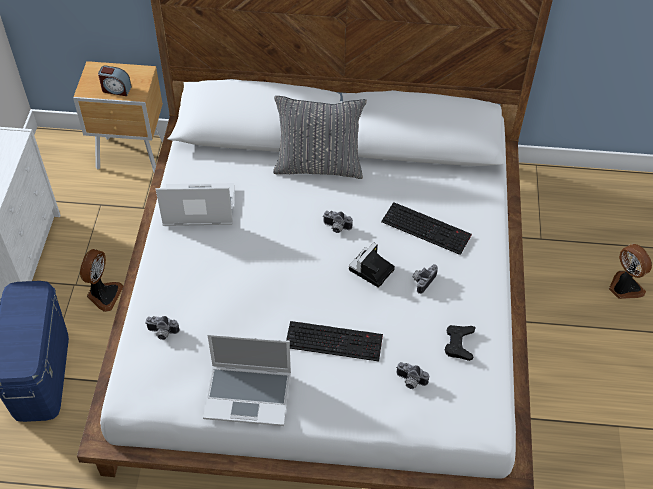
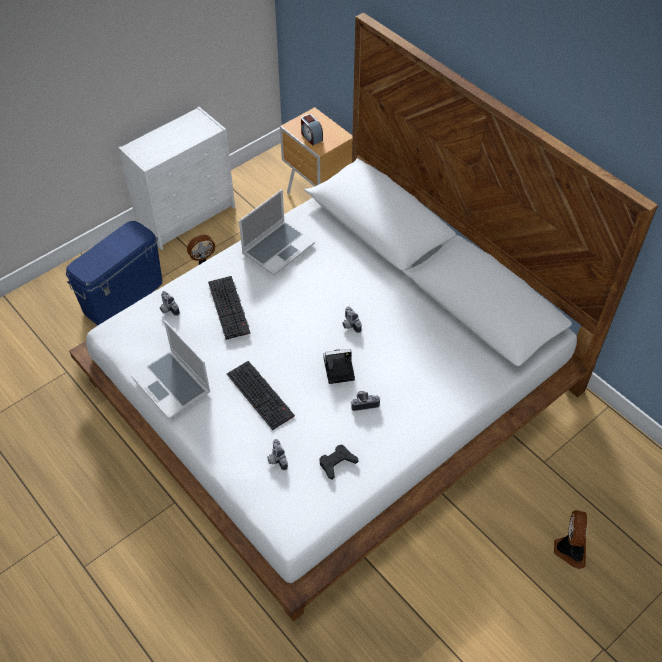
camera: 45 degrees right, 0 degrees up
laptop [156,183,234,226] -> laptop turned 90 degrees clockwise [239,189,315,275]
grey pillow [273,96,367,179] -> none
keyboard [381,202,472,255] -> keyboard moved to [208,276,250,340]

